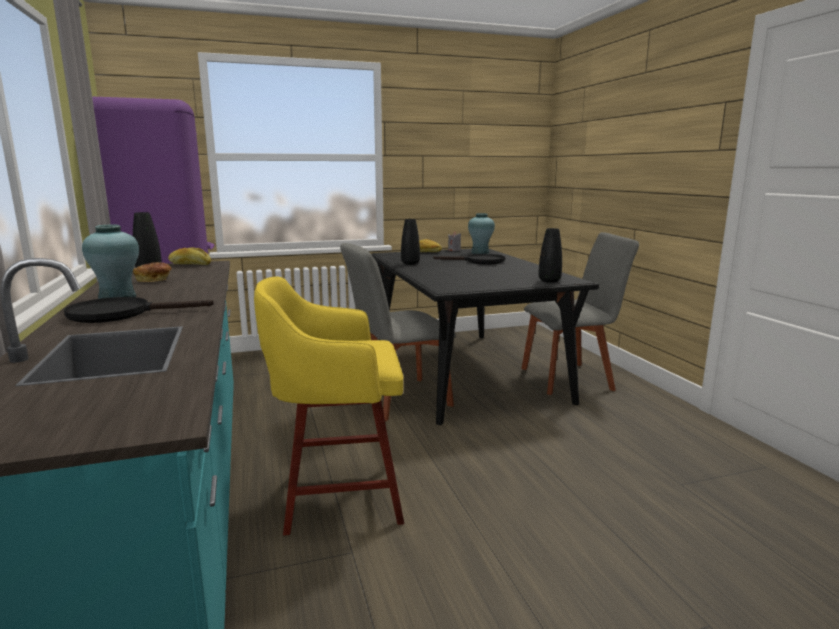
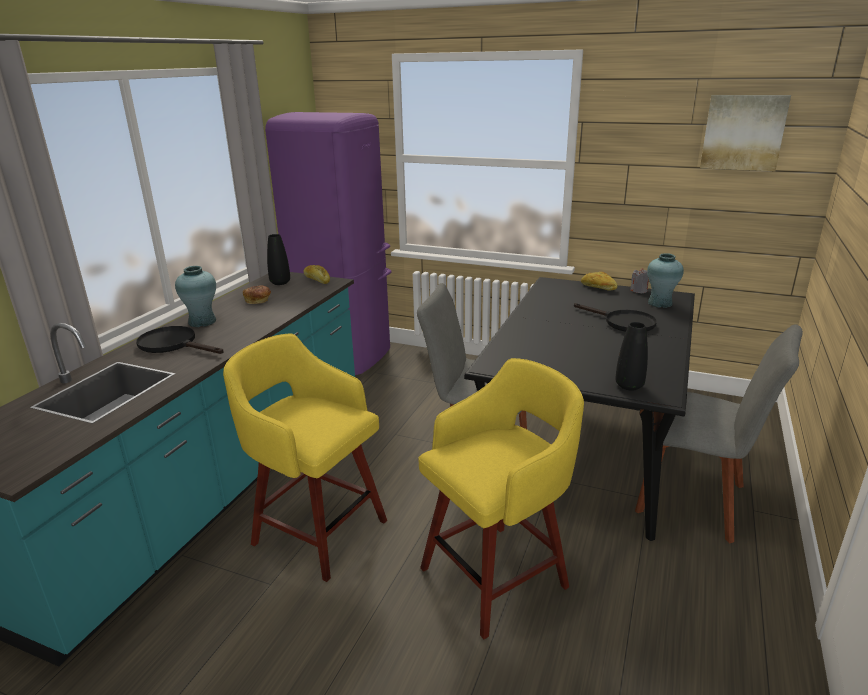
camera: 40 degrees right, 10 degrees up
black vase [401,219,420,265] -> none
none -> yellow stool [418,358,584,639]
none -> picture [700,95,791,171]

